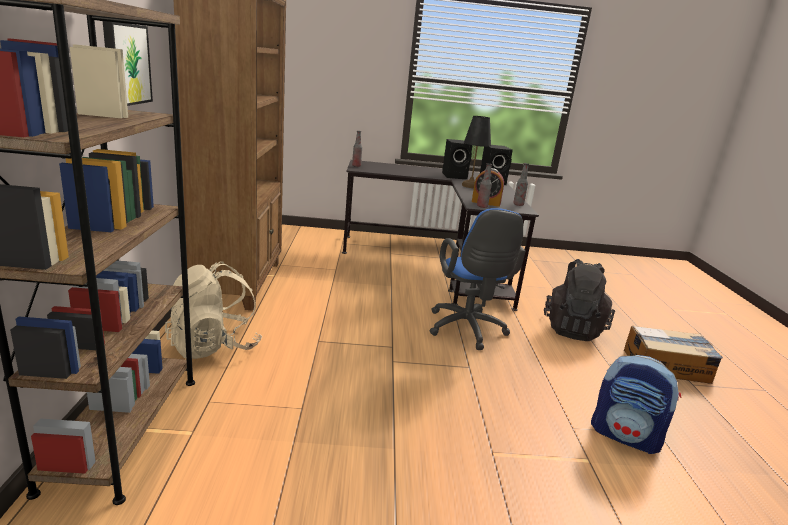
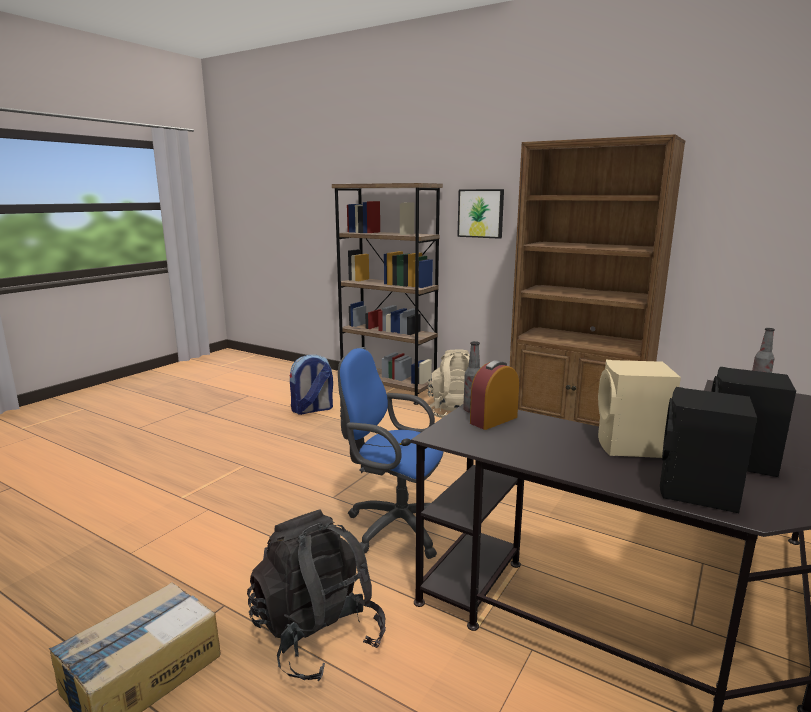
camera: 125 degrees right, 5 degrees down
black table lamp [462,116,491,188] -> beige speaker [598,360,681,458]
bottle [513,163,529,206] -> none
backpack [591,355,681,454] -> backpack moved to [289,355,333,415]

